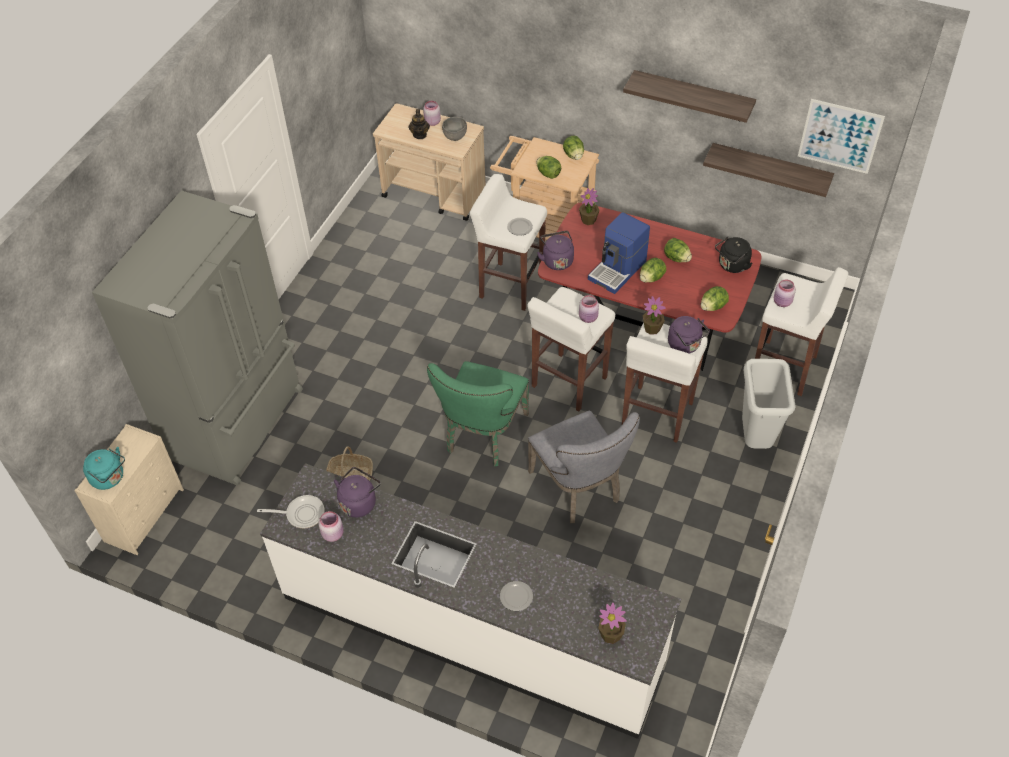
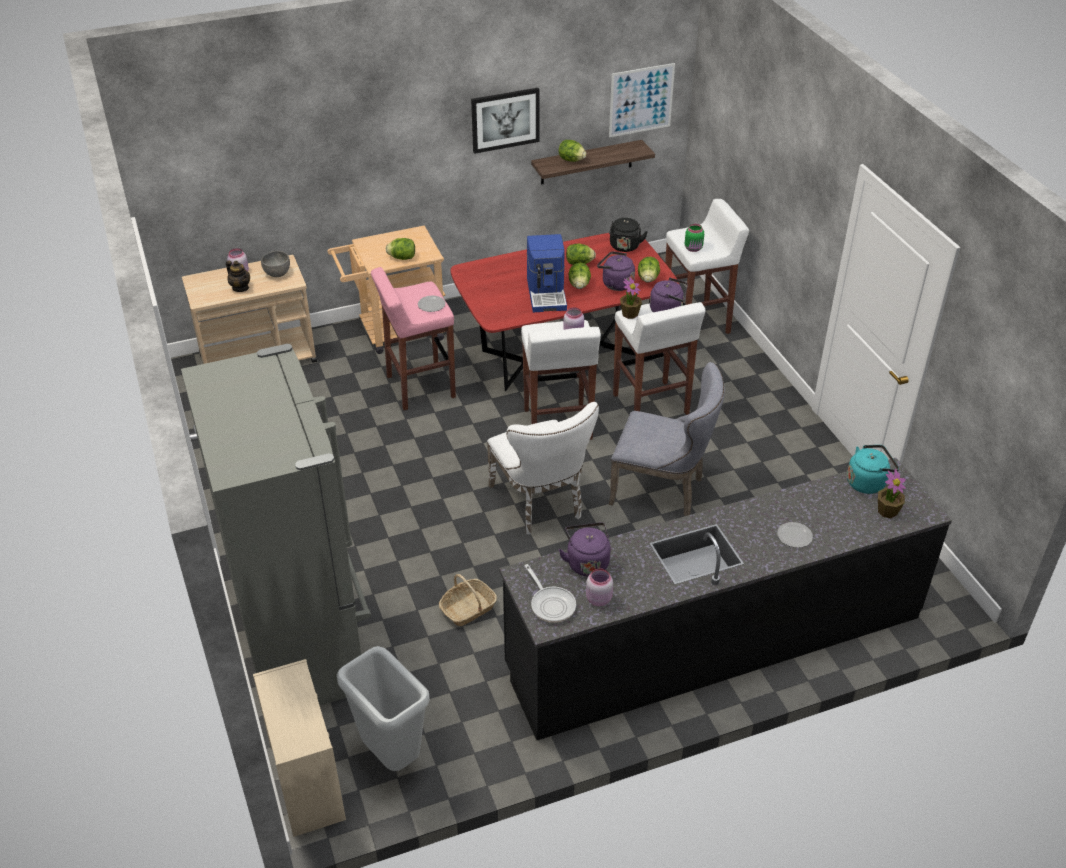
camera: 45 degrees left, 10 degrees down
turquoise kettle [83,447,125,490] -> turquoise kettle moved to [847,445,899,494]
frying pan [257,495,324,528] -> frying pan turned 105 degrees clockwise [525,564,576,623]
white counter [260,463,681,739] -> black counter [499,458,952,740]
green chair [427,361,529,466] -> white chair [487,402,599,534]
white stool [470,174,547,311] -> pink stool [371,267,456,410]
purple kettle [537,231,574,270] -> purple kettle moved to [597,251,635,291]
lettuce [563,136,584,160] -> lettuce moved to [559,140,586,162]
potted plant [579,188,600,225] -> none
shelf [623,70,756,123] -> picture [471,88,540,154]
grey trash can [742,359,795,449] -> grey trash can moved to [337,646,430,771]
pink jar [774,279,796,307] -> green jar [685,224,704,252]

